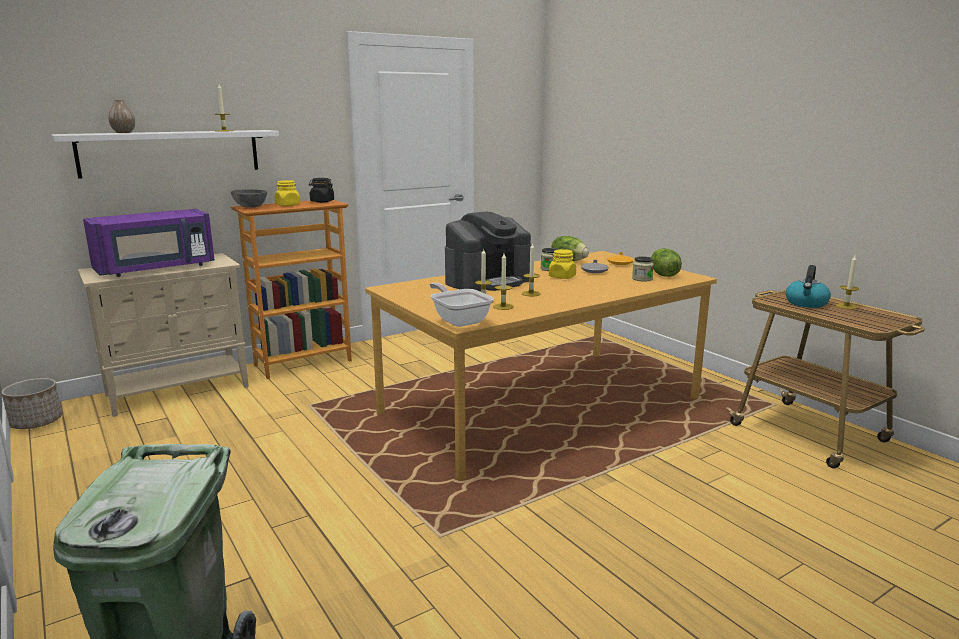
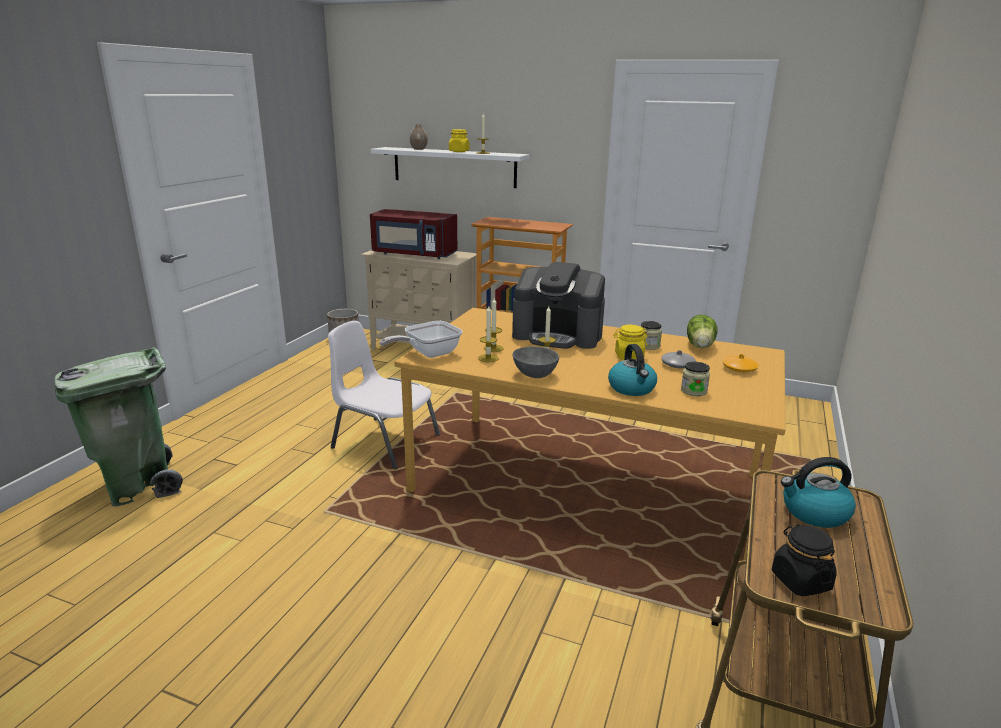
camera: 55 degrees right, 5 degrees up
purple microwave [83,209,215,277] -> red microwave [370,209,458,259]
grey bowl [231,189,267,208] -> grey bowl moved to [512,346,559,378]
yellow jar [275,180,300,206] -> yellow jar moved to [449,129,469,152]
black jar [309,178,334,203] -> black jar moved to [772,524,837,596]
frying pan [430,283,494,327] -> frying pan turned 150 degrees counterclockwise [380,321,463,358]
lettuce [651,248,682,277] -> none
candle [836,256,859,309] -> none
none -> white chair [328,321,440,469]
none -> kettle [608,344,657,396]

